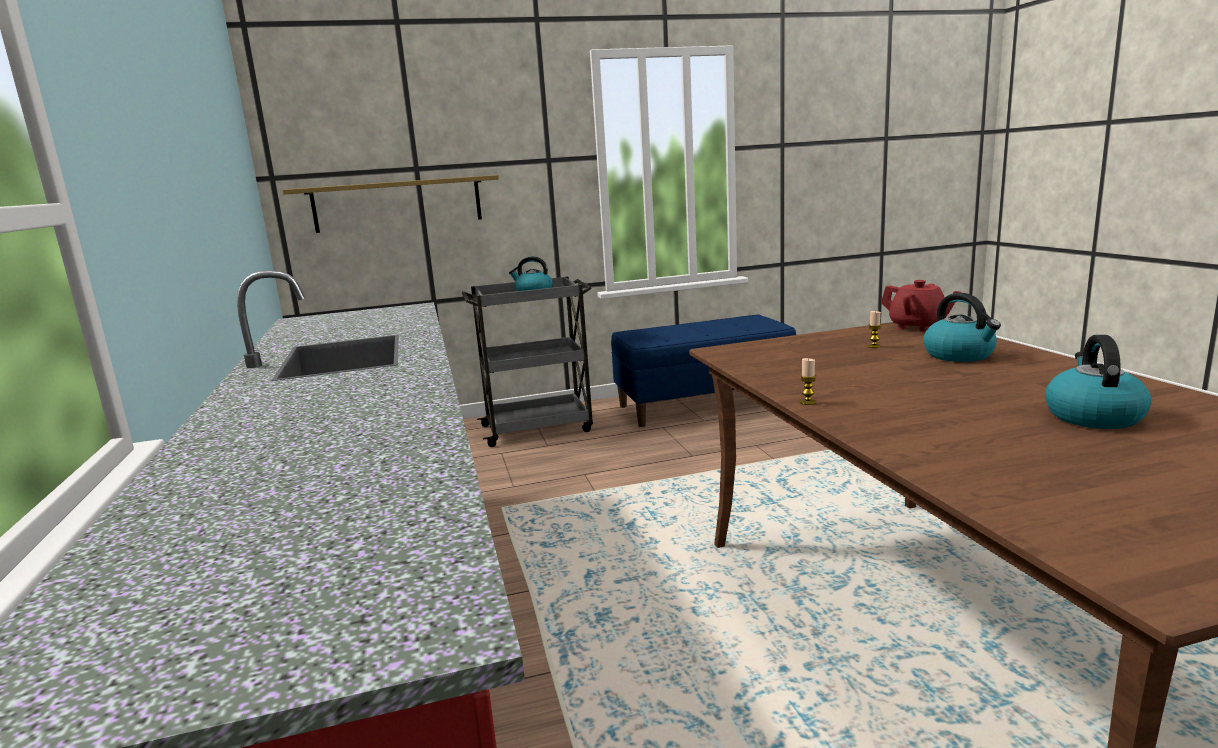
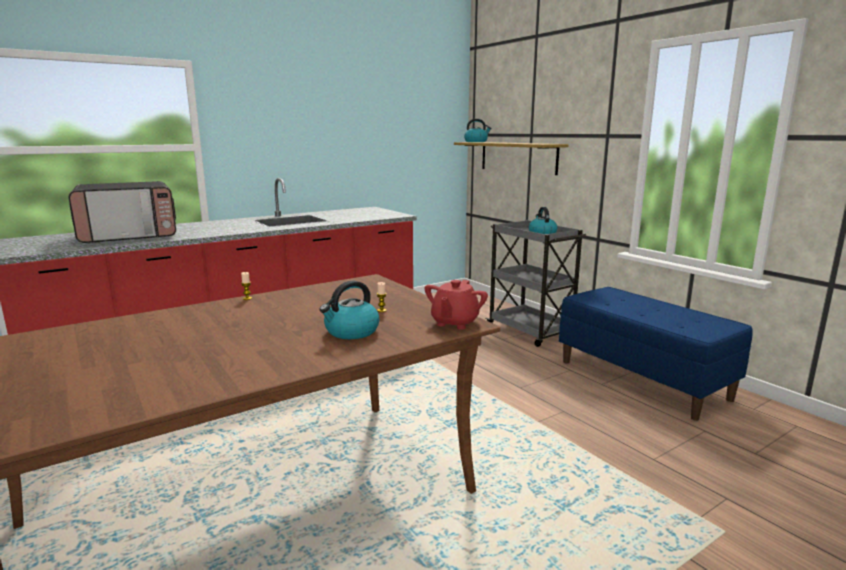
camera: 70 degrees right, 0 degrees up
kettle [1045,335,1151,429] -> kettle moved to [464,119,492,142]
none -> microwave [68,181,176,243]

